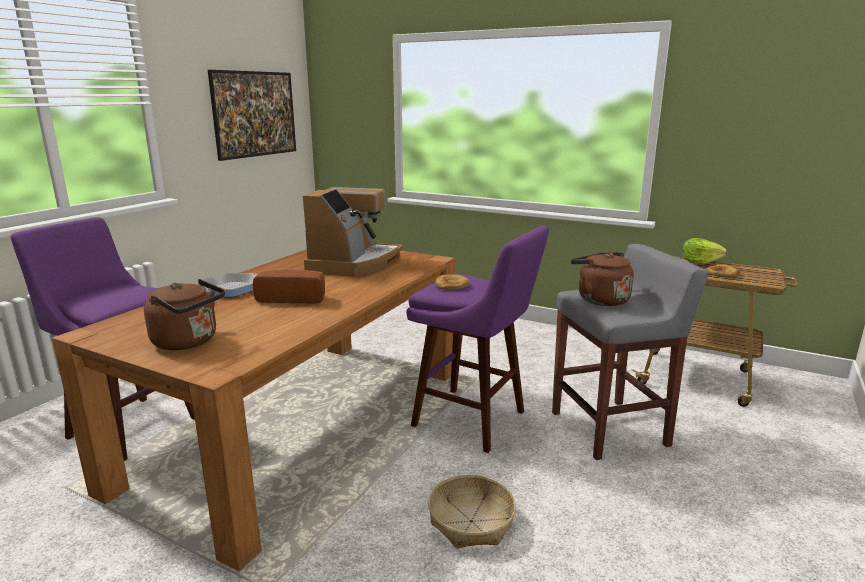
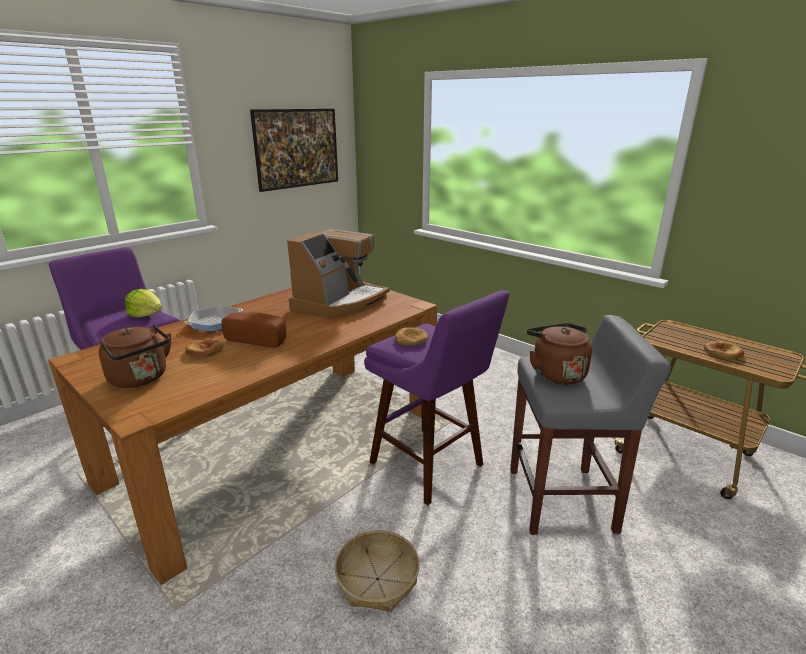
camera: 15 degrees right, 5 degrees up
lettuce [682,238,727,264] -> lettuce moved to [125,289,162,317]
none -> bread [185,339,223,358]

